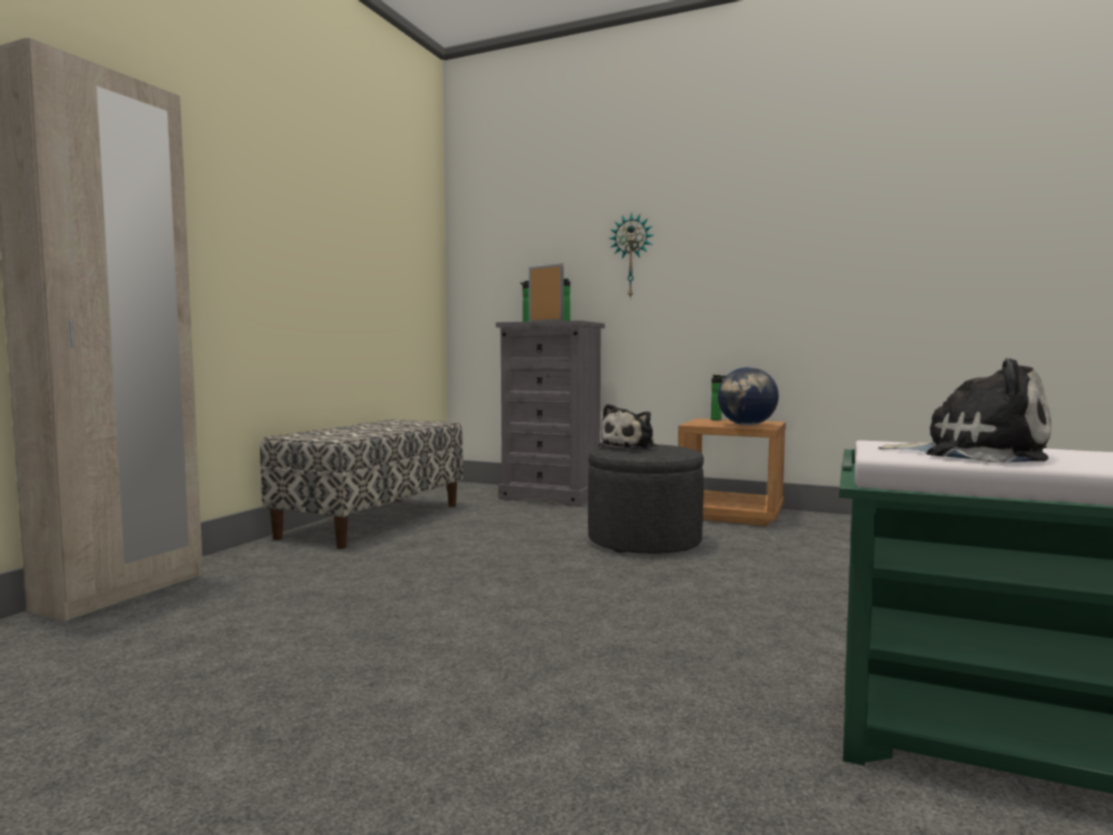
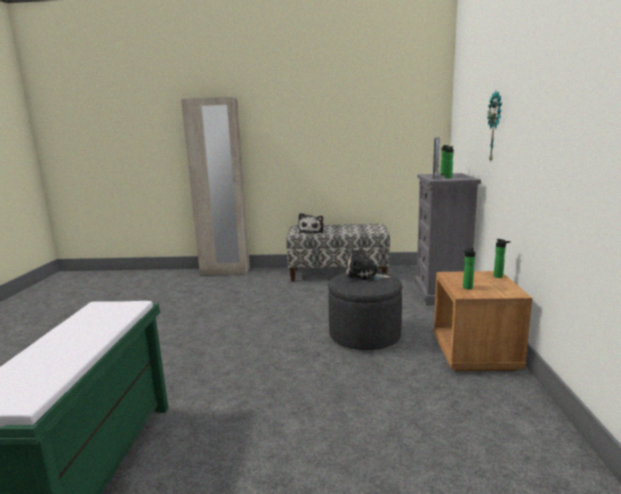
camera: 70 degrees right, 10 degrees up
globe [718,367,779,426] -> bottle [463,248,475,289]
plush toy [878,358,1051,463] -> plush toy moved to [298,213,324,234]

